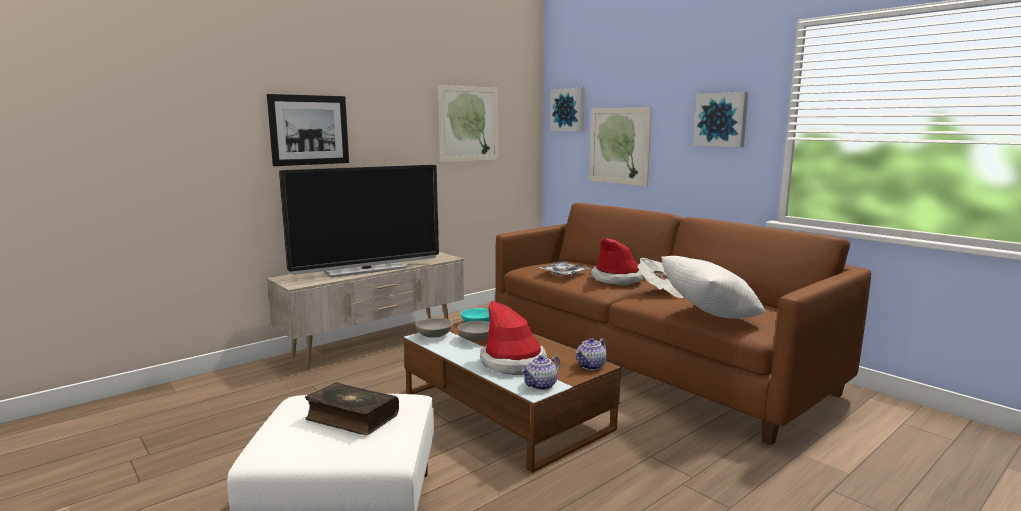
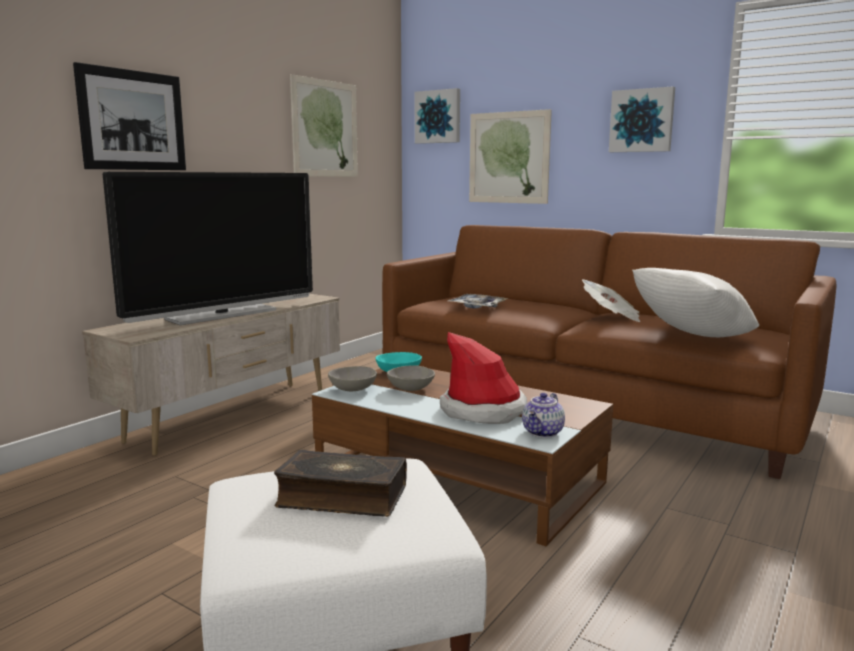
camera: 15 degrees left, 0 degrees up
teapot [576,338,607,370] -> none
hat [591,238,644,285] -> none

